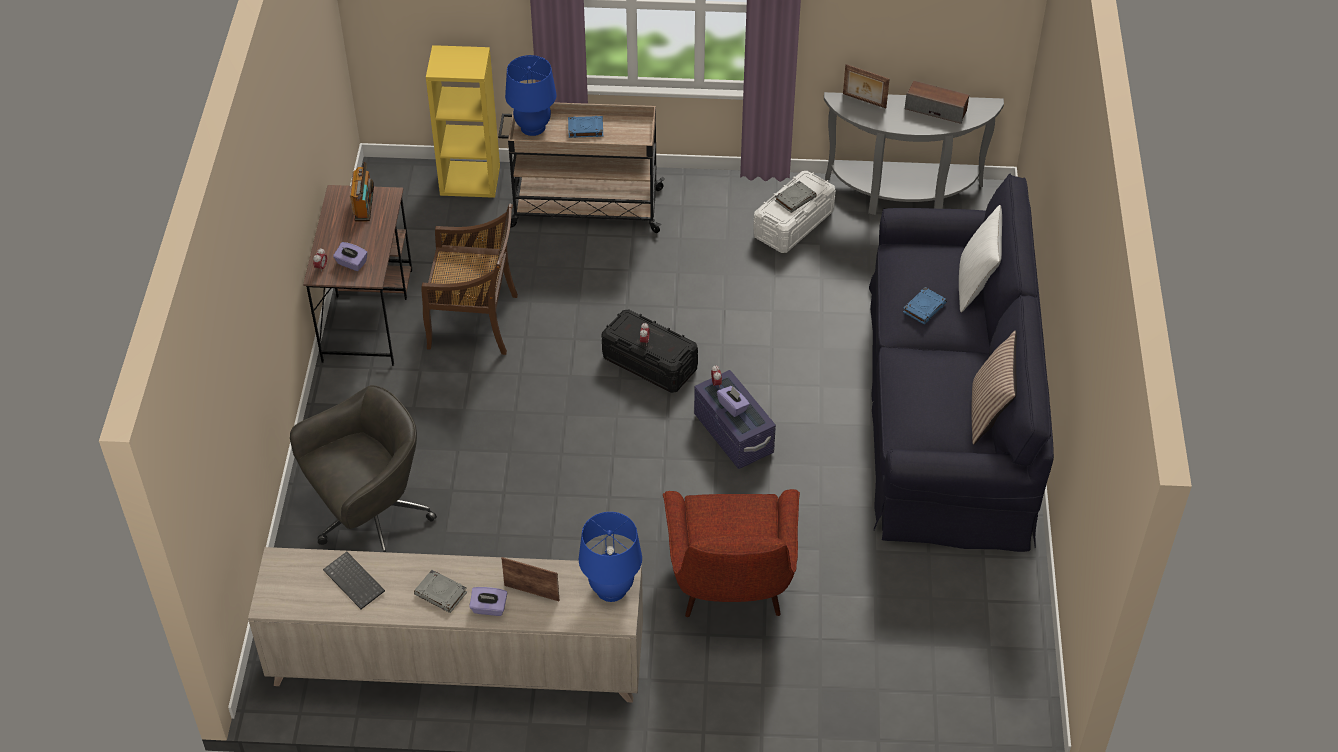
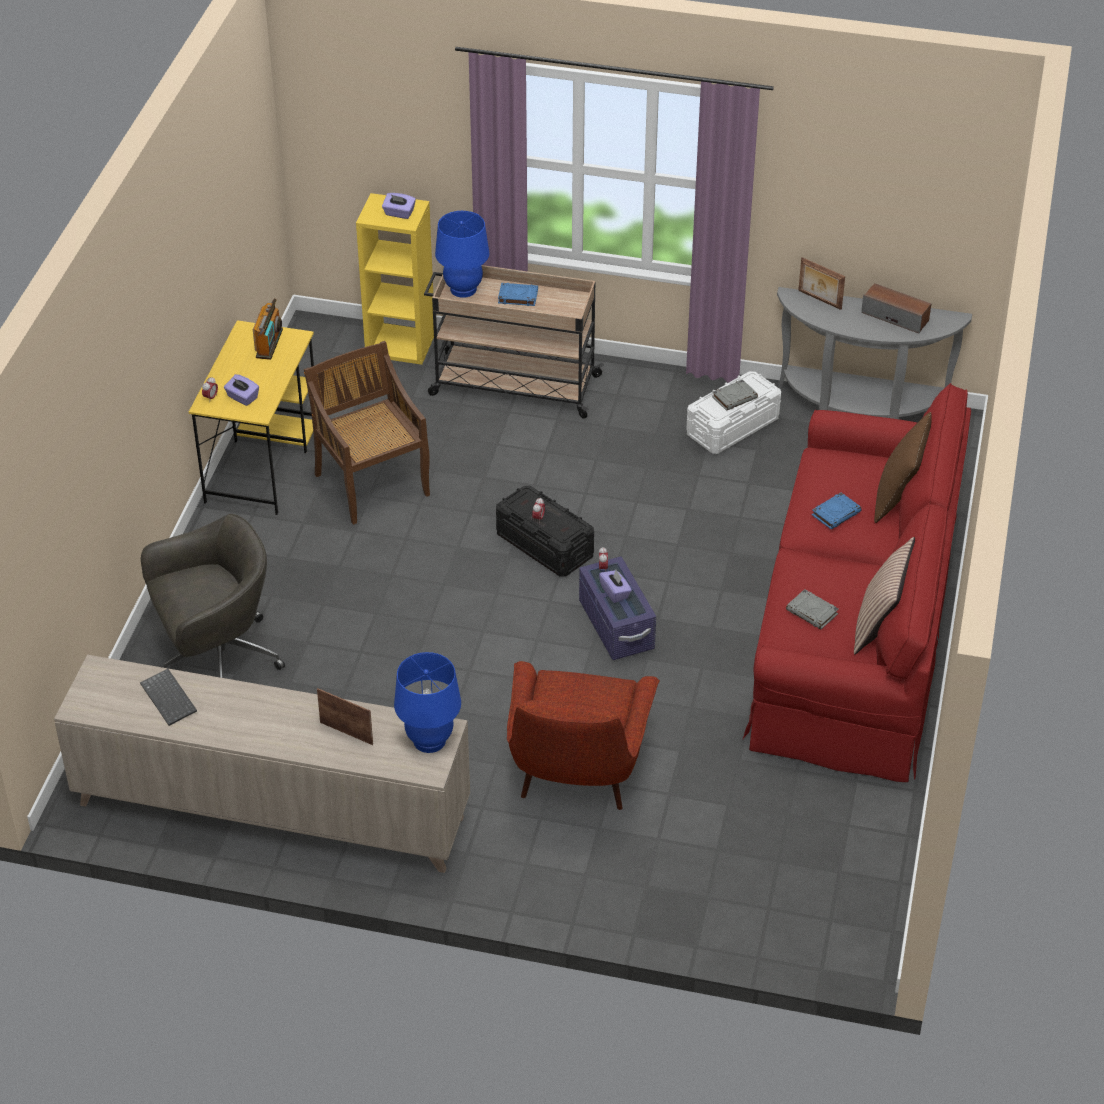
camera: 10 degrees right, 5 degrees down
brown desk [303,185,412,366] -> yellow desk [189,320,314,515]
grey book [414,570,467,613] -> grey book moved to [786,589,839,629]
brown chair [421,203,518,355] -> brown chair turned 135 degrees counterclockwise [304,341,430,525]
purple tissue box [469,587,507,616] -> purple tissue box moved to [382,193,416,219]
black sofa [869,174,1054,552] -> red sofa [743,383,971,782]
white pillow [959,205,1002,313] -> brown pillow [874,412,932,523]

